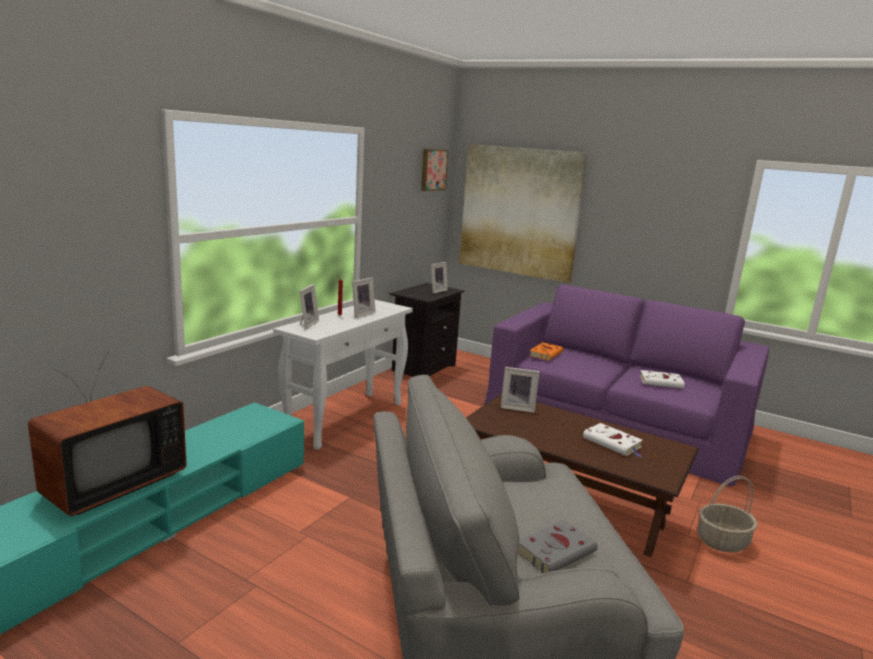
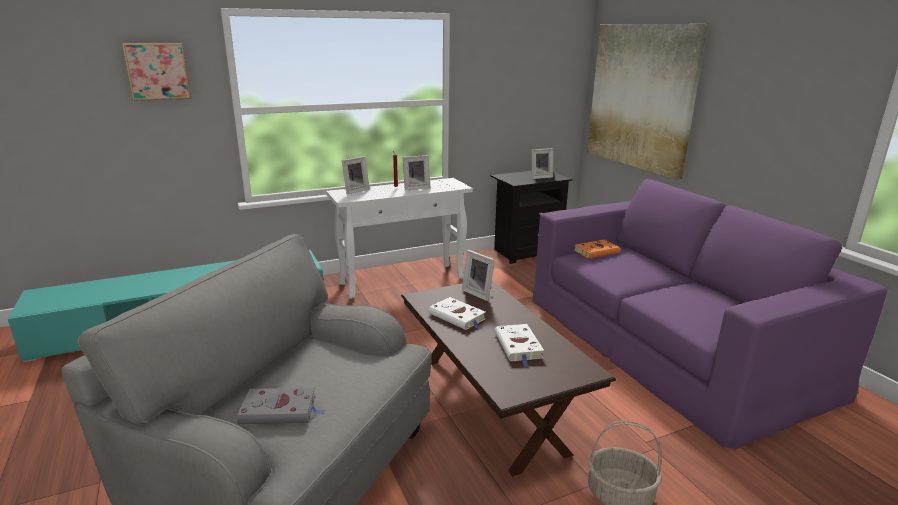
camera: 35 degrees right, 5 degrees up
television [28,351,187,516] -> none
picture [421,149,449,191] -> picture moved to [122,43,191,101]
white book [640,370,689,388] -> white book moved to [429,297,486,330]

